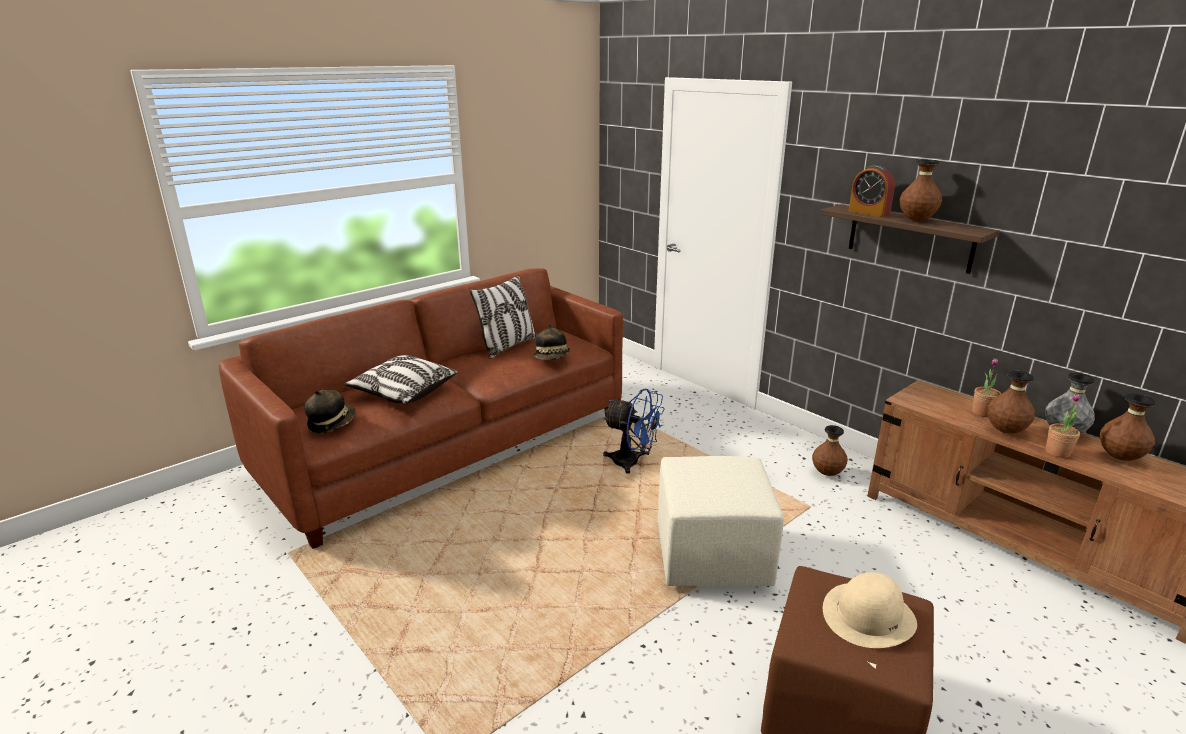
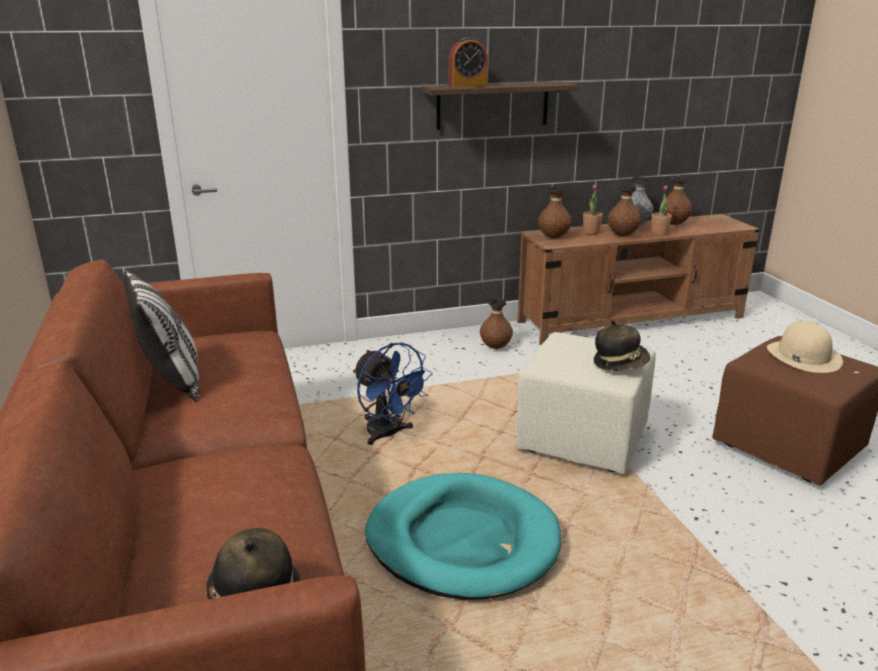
camera: 65 degrees left, 0 degrees up
pillow [344,355,457,404] -> none
hat [533,324,570,360] -> hat moved to [594,320,650,371]
blue fan [603,389,665,474] -> blue fan turned 90 degrees clockwise [353,343,433,445]
brown vase [899,159,942,221] -> brown vase moved to [538,187,572,238]
none -> turquoise dog bed [365,473,561,600]

